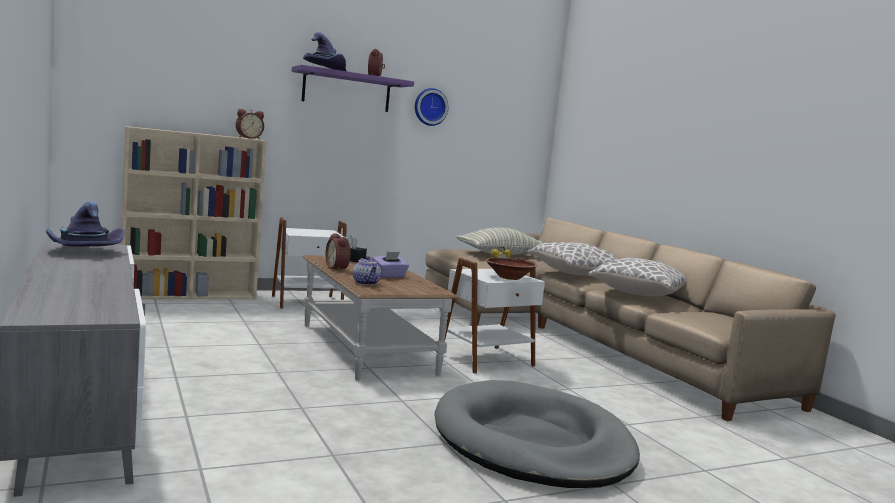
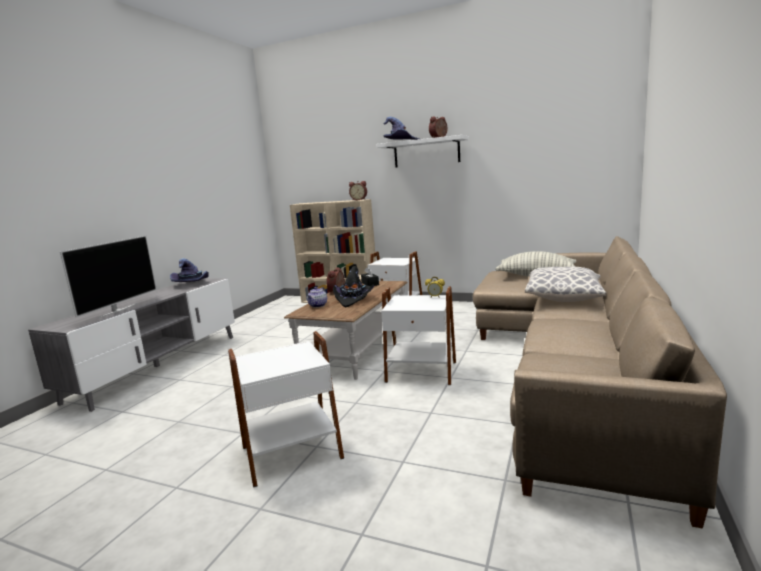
camera: 50 degrees right, 5 degrees up
purple shelf [292,65,414,112] -> white shelf [376,135,469,167]
purple tissue box [372,252,409,278] -> black hat [333,266,375,307]
wall clock [415,88,448,126] -> none
grey dog bed [435,380,640,488] -> white side table [228,331,344,487]
brown bowl [486,258,537,280] -> none
pillow [588,258,686,296] -> none
none -> television [60,236,157,318]

